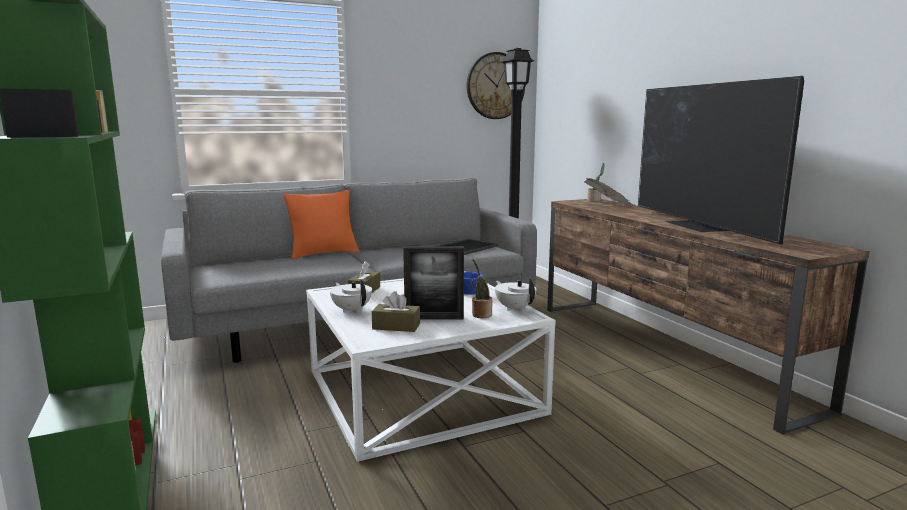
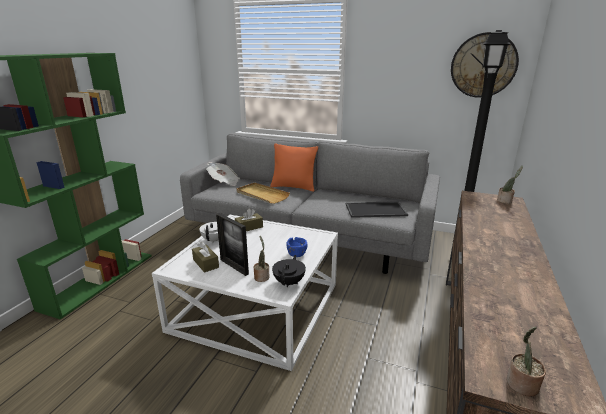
camera: 45 degrees right, 10 degrees up
white teapot [495,279,536,312] -> black teapot [272,255,306,287]
newspaper [584,178,636,206] -> newspaper moved to [206,162,240,186]
television [638,76,804,244] -> none
none -> beige tray [236,183,290,204]
none -> potted plant [507,327,546,397]

